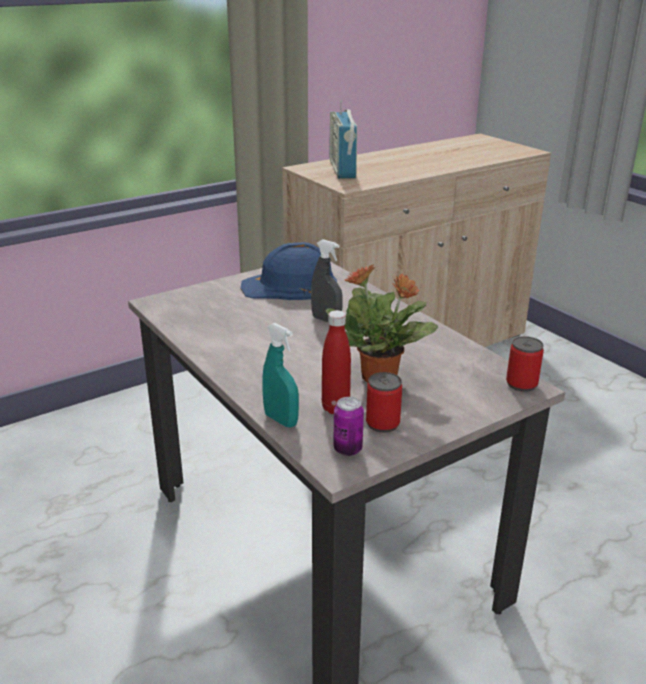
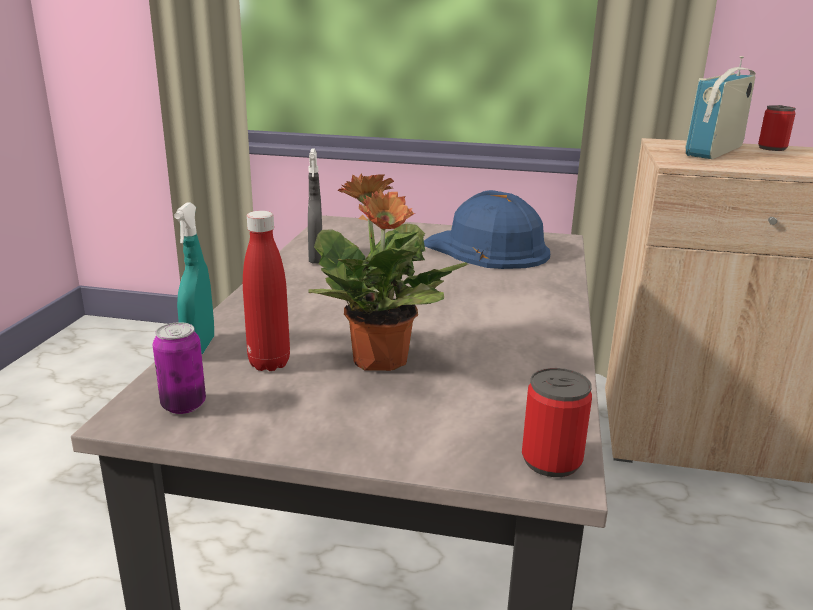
camera: 45 degrees right, 5 degrees down
grey spray bottle [311,239,343,323] -> grey spray bottle moved to [308,149,322,264]
can [366,372,402,433] -> can moved to [758,105,796,151]

